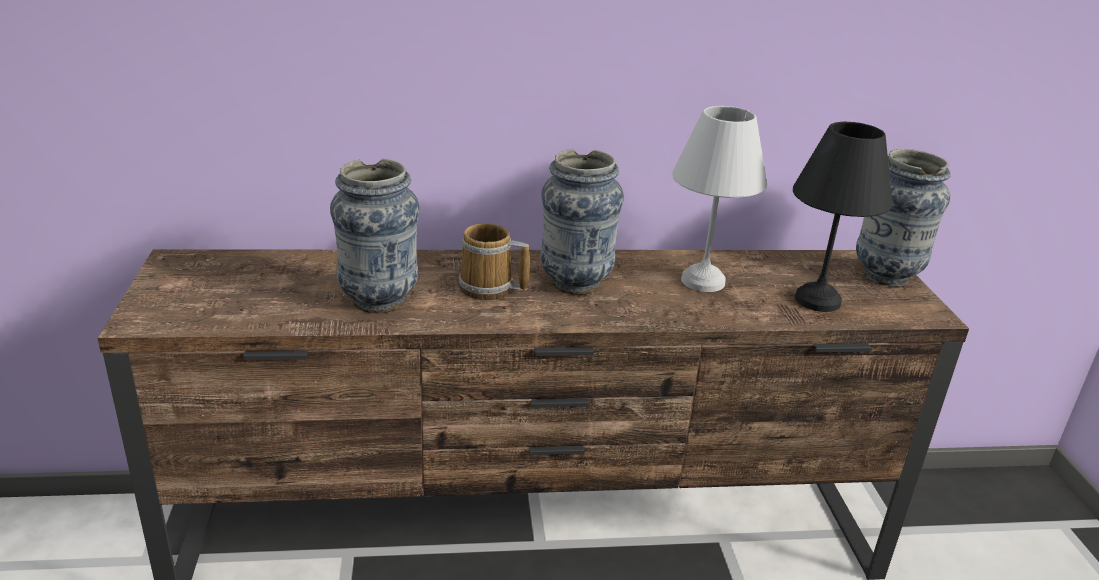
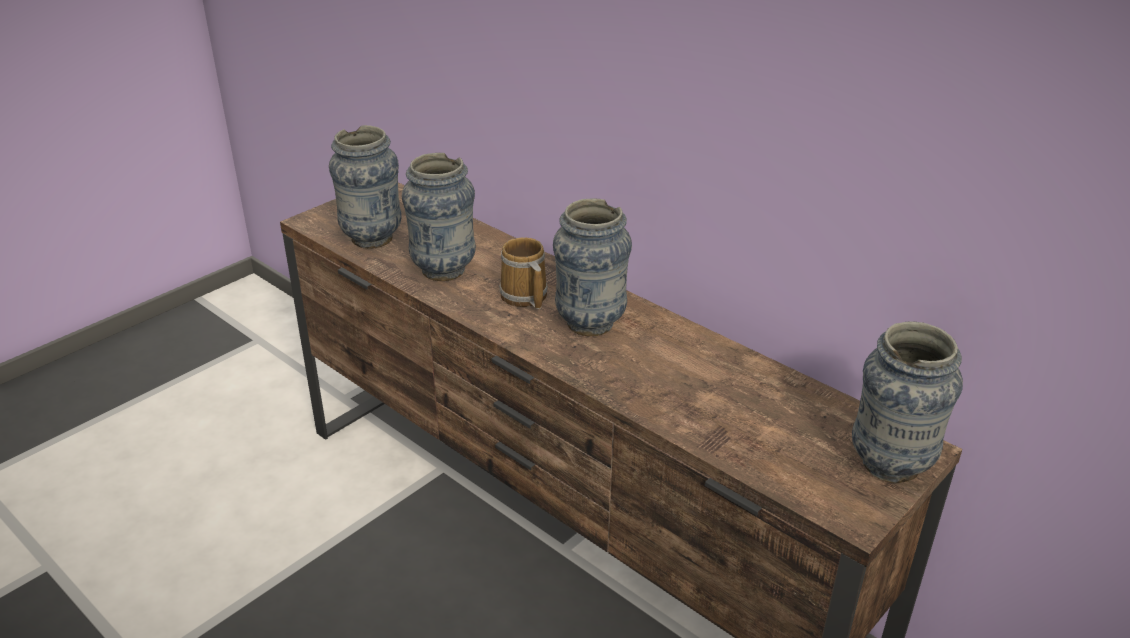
camera: 50 degrees right, 5 degrees up
white table lamp [672,106,767,292] -> none
black table lamp [793,122,893,312] -> none
none -> vase [329,125,402,249]

